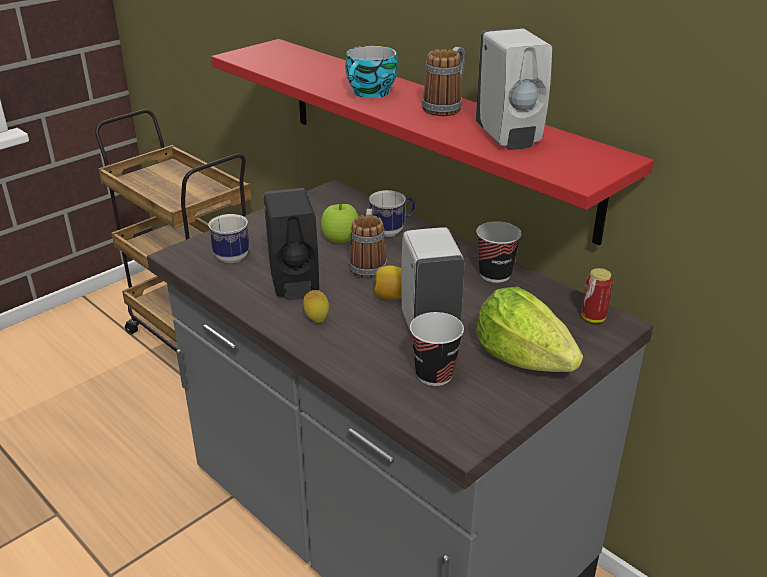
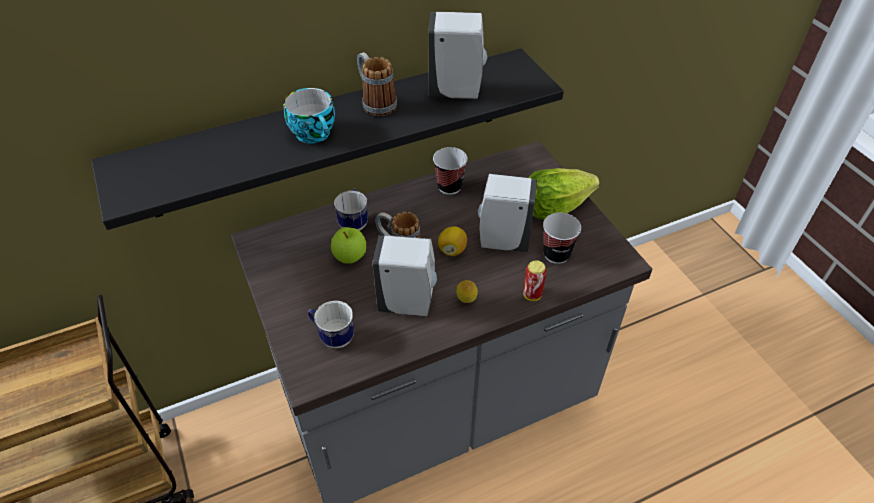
camera: 70 degrees left, 15 degrees up
red shelf [211,39,654,245] -> black shelf [91,49,564,230]
black soap dispenser [264,188,319,300] -> white soap dispenser [373,235,437,316]
can [582,268,613,323] -> can moved to [523,260,547,301]

